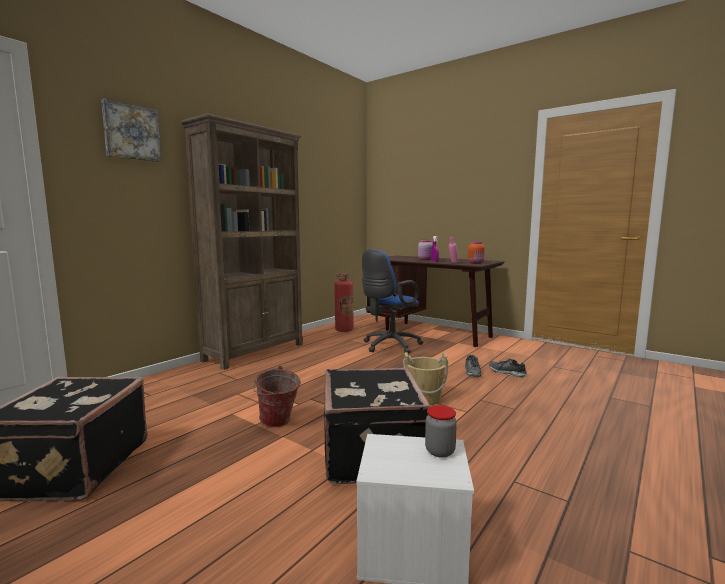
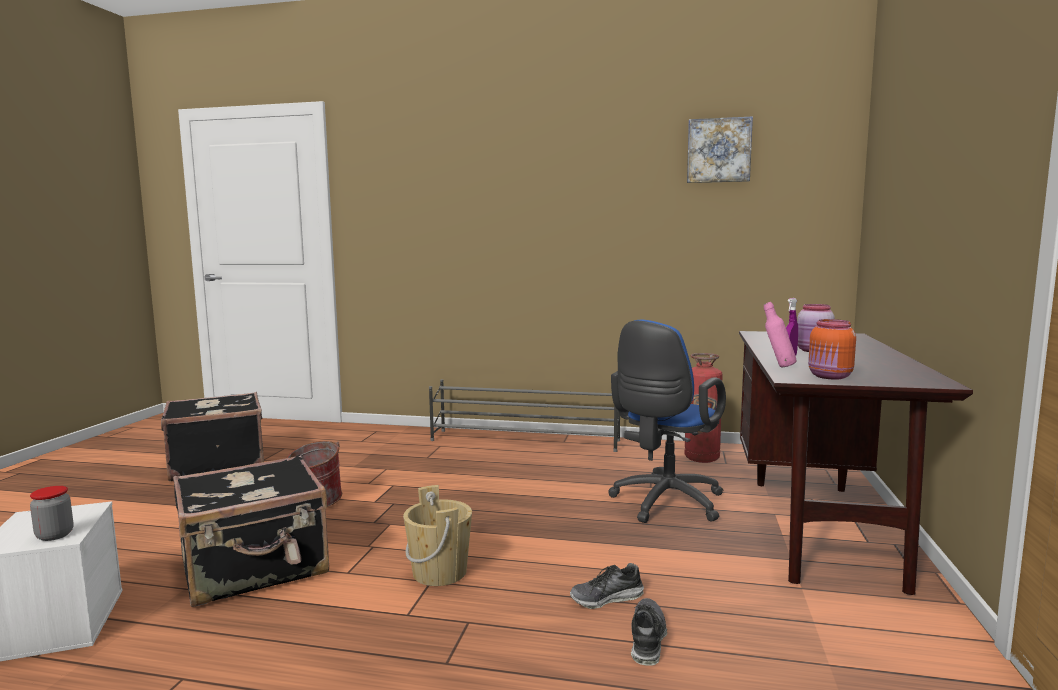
camera: 65 degrees right, 0 degrees up
picture [101,99,162,162] -> picture moved to [687,116,753,183]
brown bookcase [181,113,303,370] -> grey shoe rack [429,379,620,452]
blue office chair [362,249,424,354] -> blue office chair turned 75 degrees counterclockwise [608,320,726,523]

